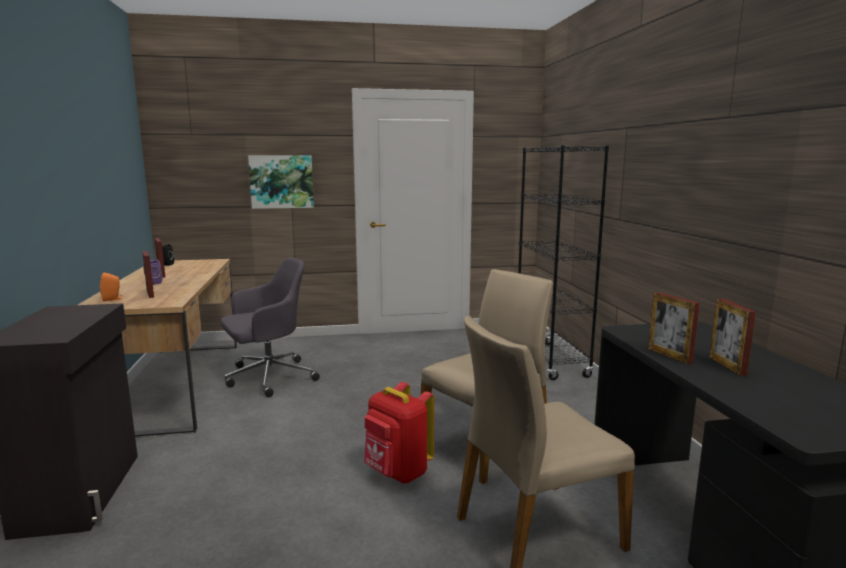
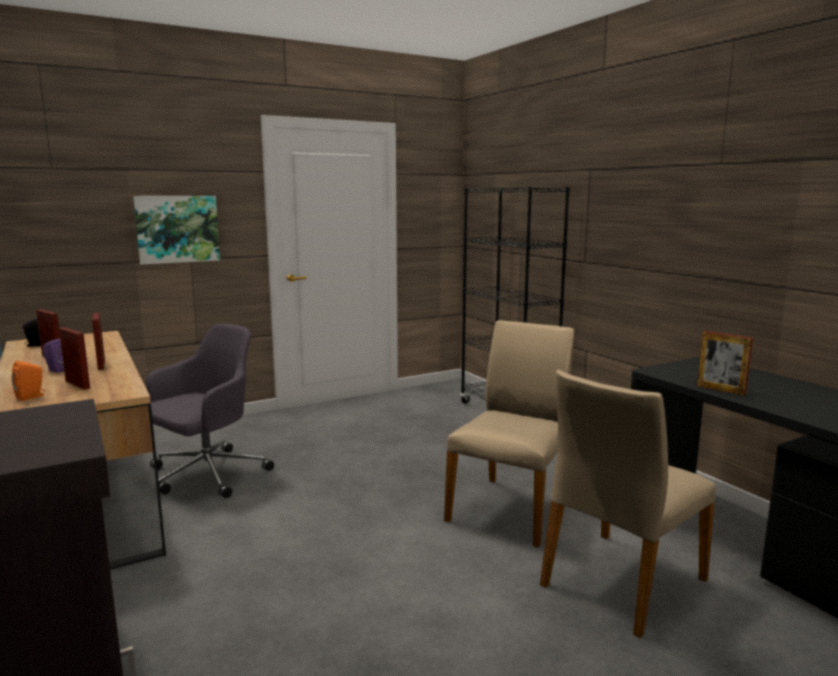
camera: 20 degrees left, 0 degrees up
red backpack [364,382,434,483] -> none
picture frame [709,298,756,376] -> picture frame moved to [92,313,105,370]

